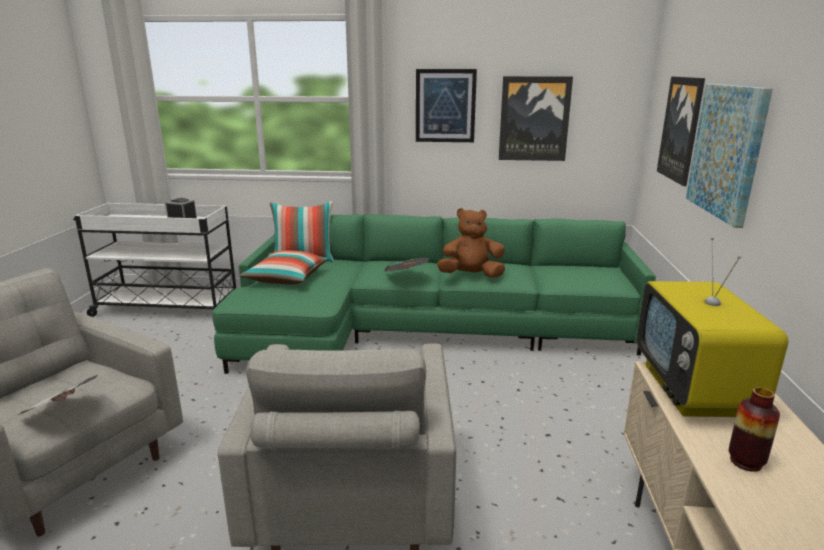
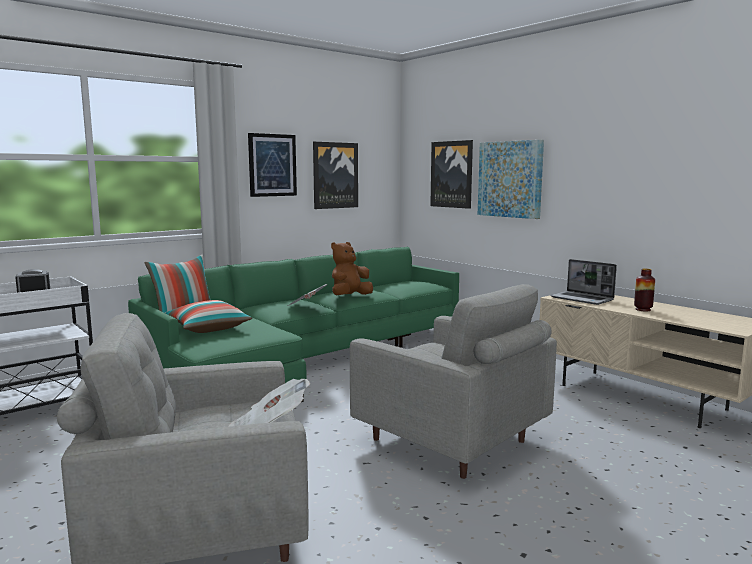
camera: 45 degrees left, 10 degrees down
television [637,237,789,417] -> laptop [550,259,617,305]

